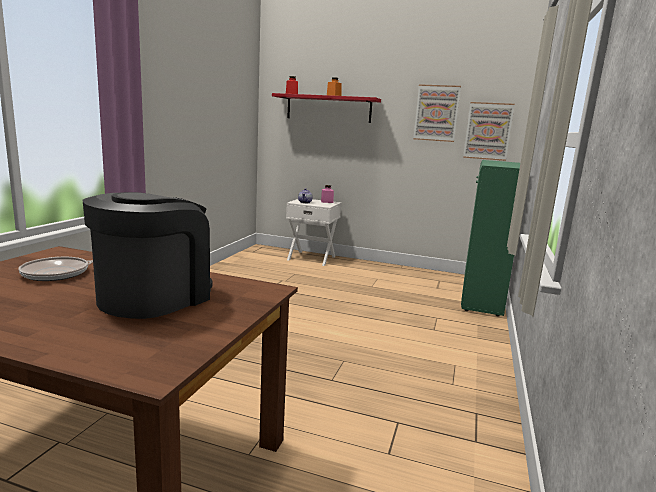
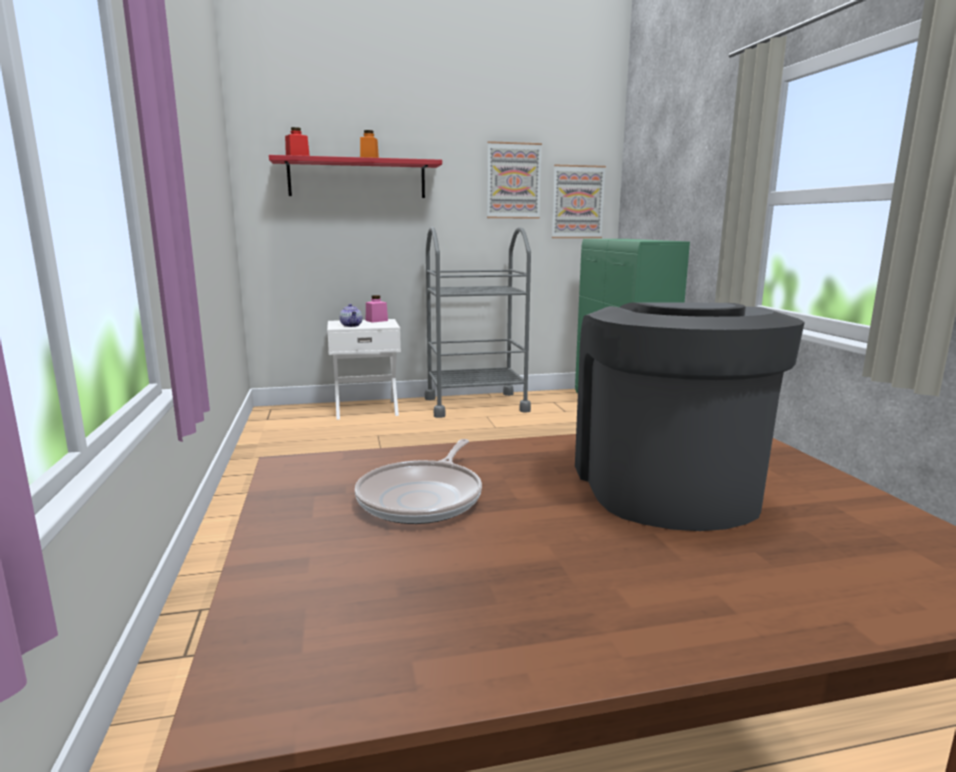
camera: 30 degrees left, 0 degrees up
none -> grey cart [425,227,531,418]

